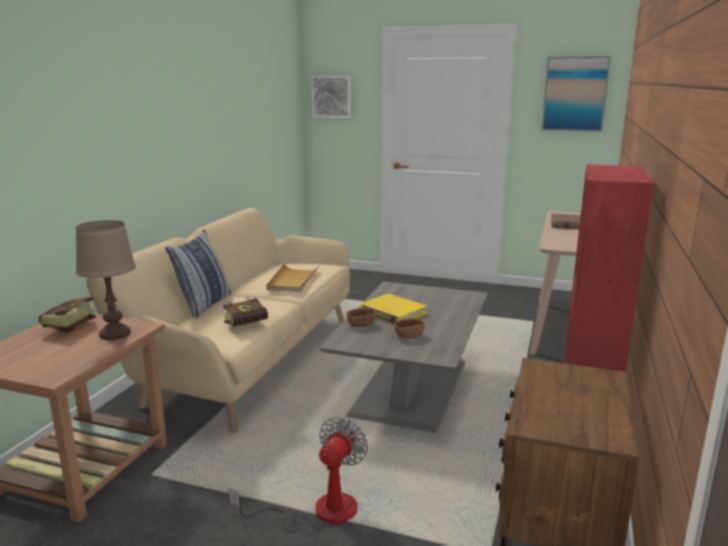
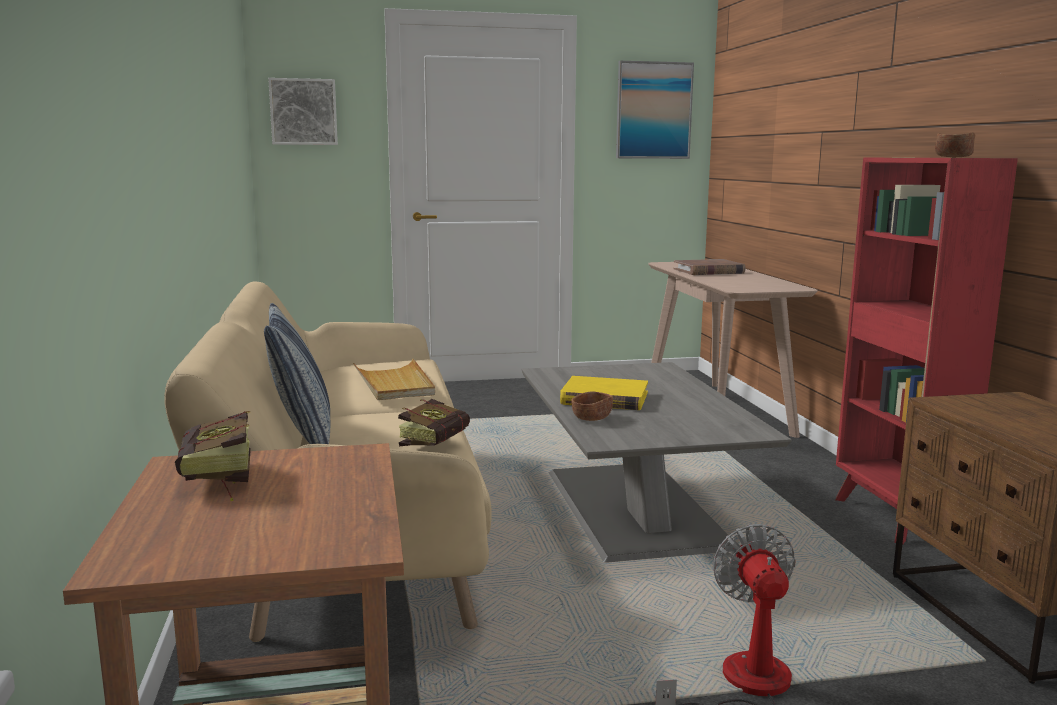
camera: 30 degrees left, 5 degrees down
brown table lamp [76,220,136,340] -> none
brown bowl [394,318,425,339] -> brown bowl moved to [935,133,975,157]

